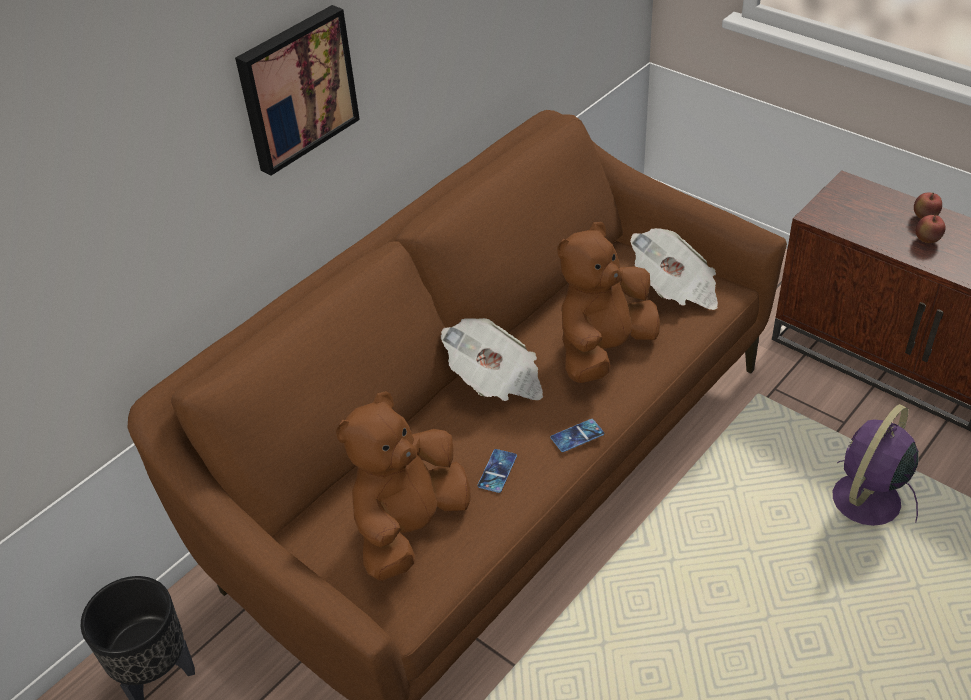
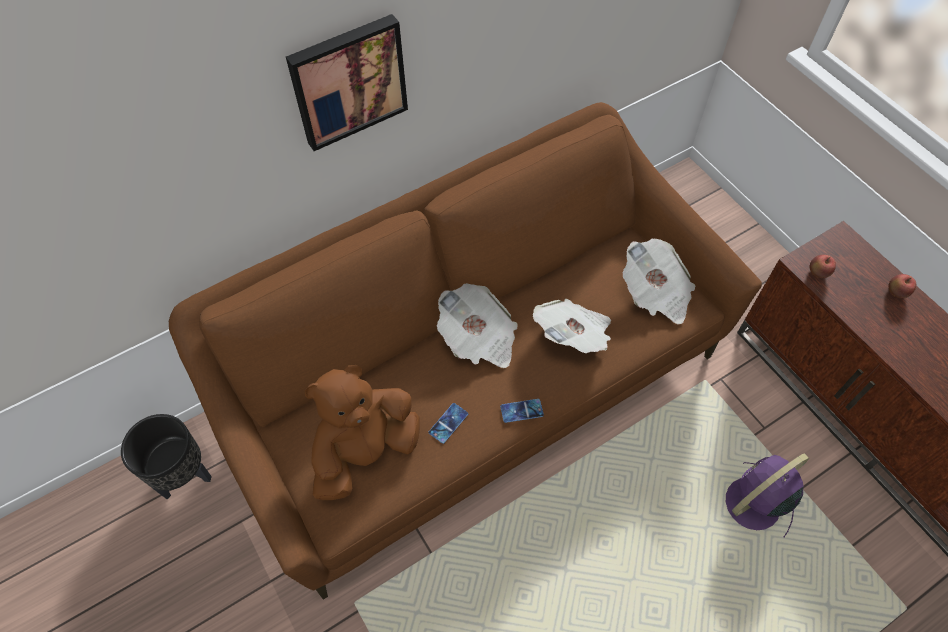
camera: 15 degrees right, 15 degrees up
brown plush toy [557,222,660,383] -> newspaper [533,299,611,353]
apple [916,215,946,243] -> apple moved to [810,255,836,278]

